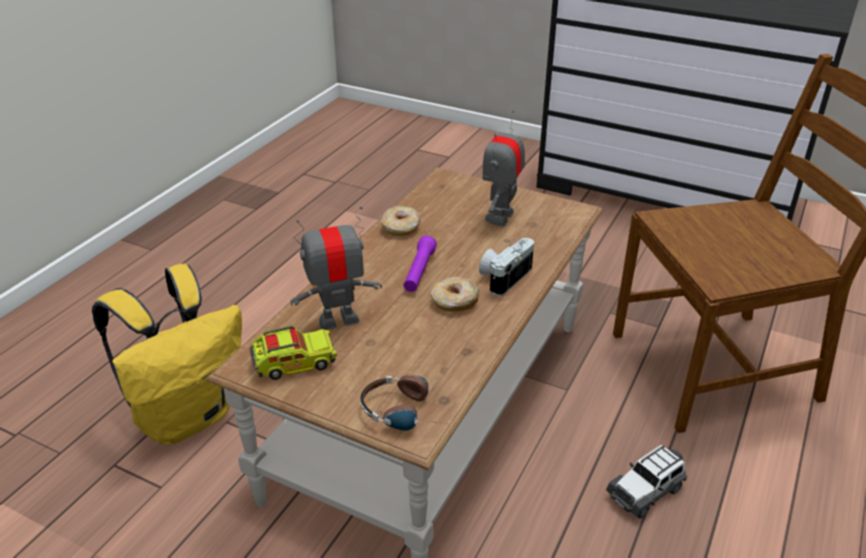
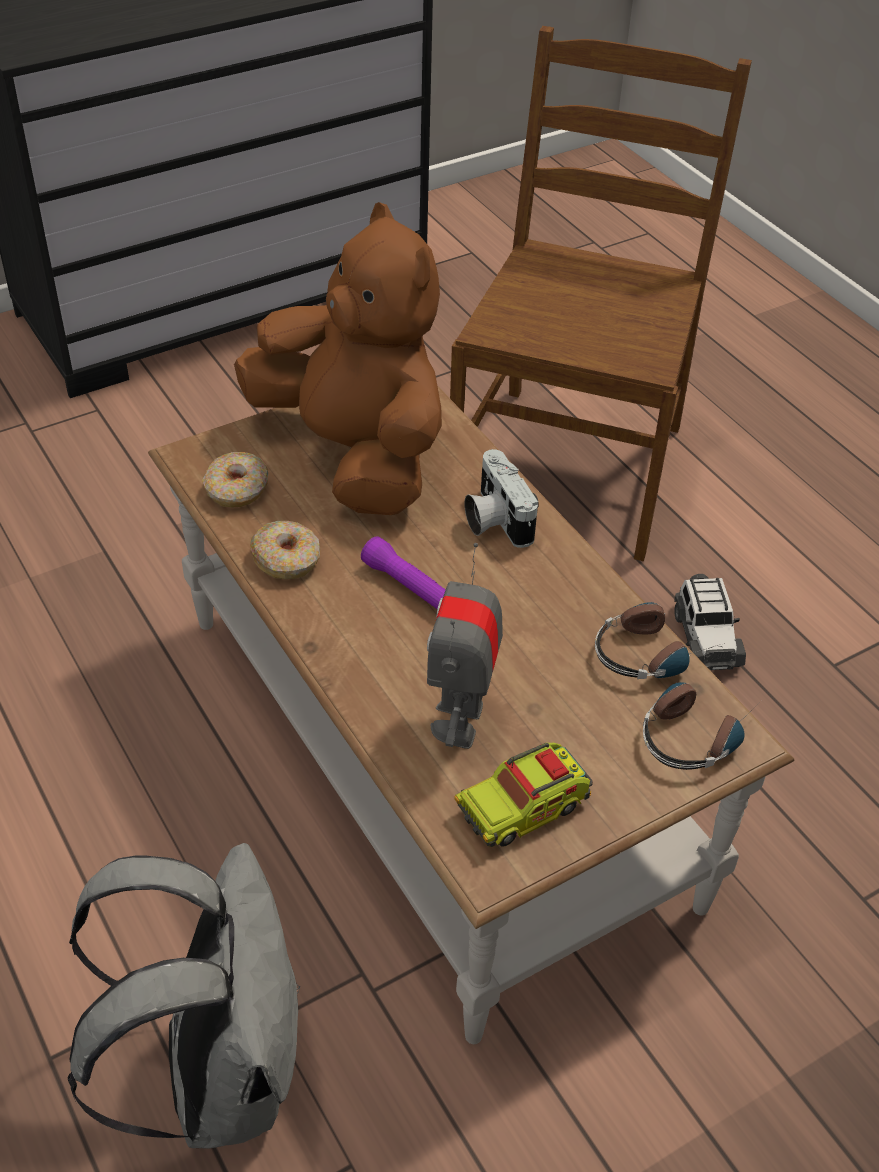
camera: 60 degrees left, 10 degrees up
yellow backpack [92,264,242,444] -> grey backpack [68,843,300,1148]
toy truck [249,326,337,380] -> toy truck turned 135 degrees counterclockwise [454,743,593,847]
donut [431,276,479,312] -> donut moved to [202,452,268,508]
toy robot [482,110,525,227] -> brown plush toy [234,202,442,515]
none -> headphones [595,602,725,679]

